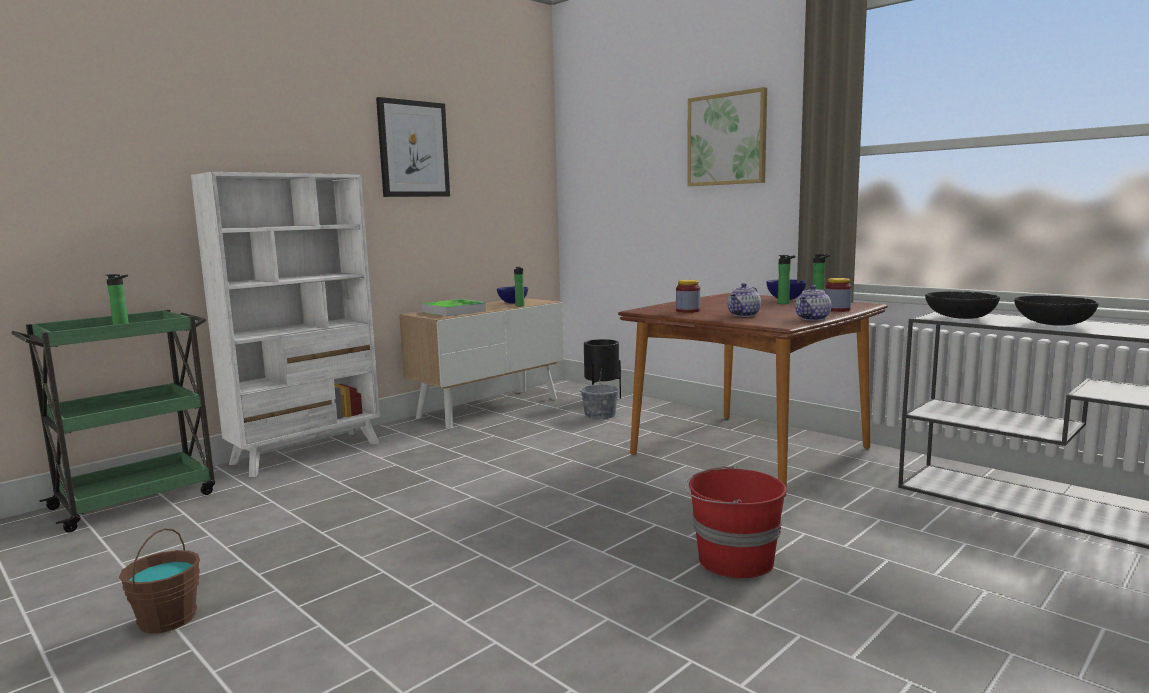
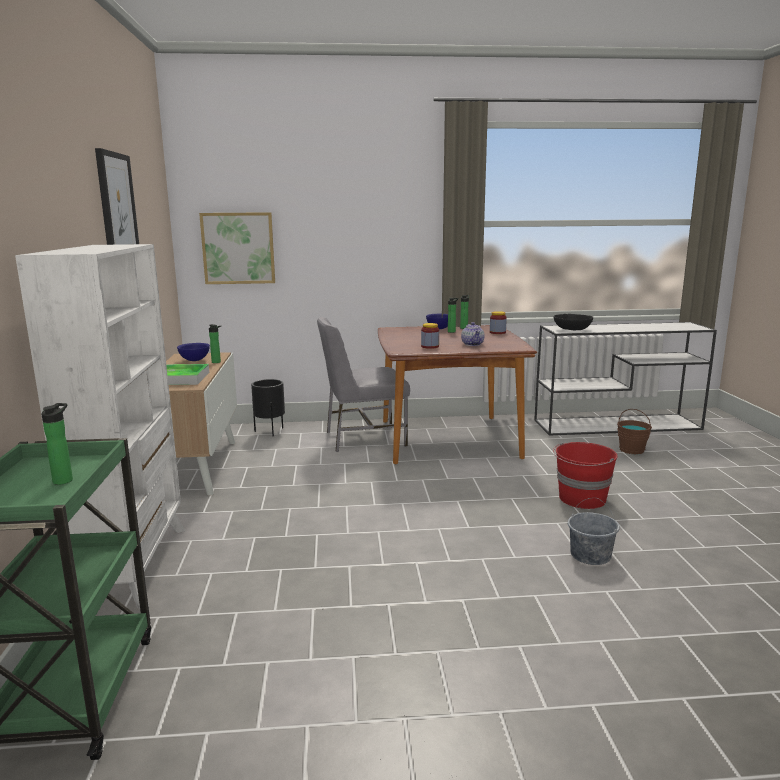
camera: 50 degrees left, 5 degrees up
brown bucket [119,528,200,634] -> brown bucket moved to [617,409,652,454]
grey bucket [580,374,620,419] -> grey bucket moved to [568,498,620,565]
picture [687,87,767,186] -> picture moved to [199,212,275,284]
teapot [795,285,831,321] -> none
black bowl [1014,296,1099,326] -> none
none -> grey chair [317,317,410,452]

